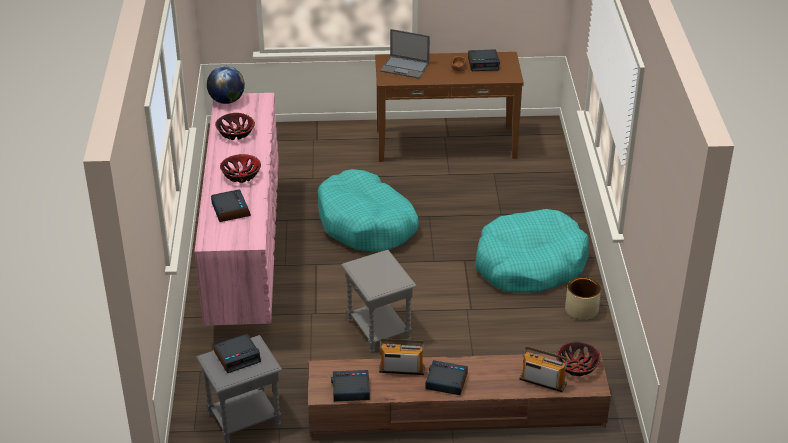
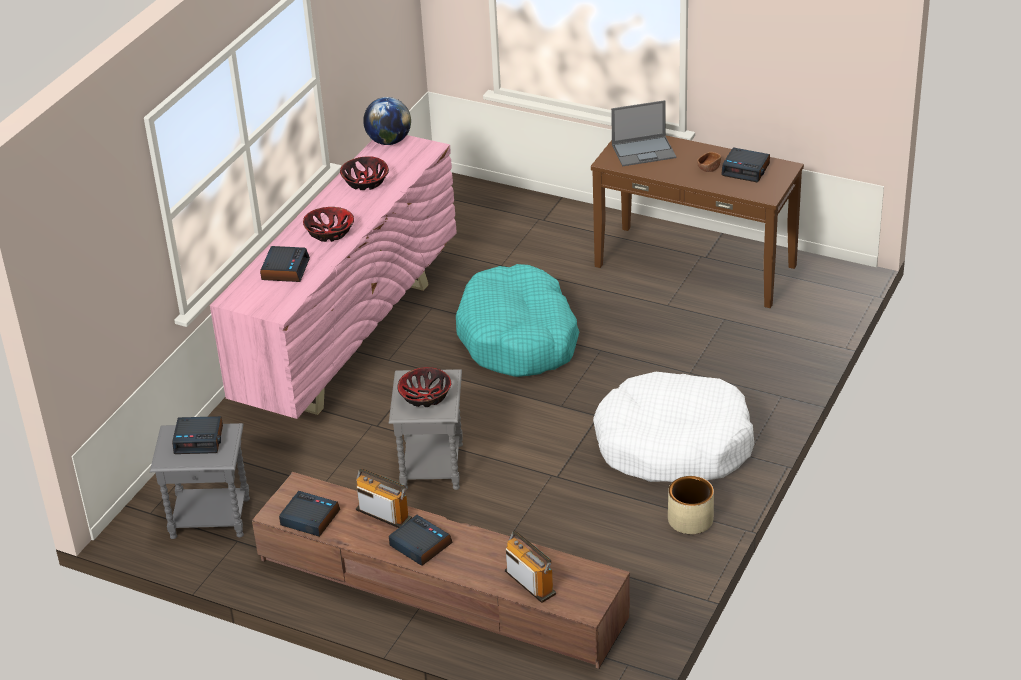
camera: 30 degrees right, 0 degrees up
laptop [380,29,430,79] -> laptop turned 60 degrees counterclockwise [611,100,676,166]
turquoise dog bed [475,209,589,293] -> white dog bed [593,372,754,482]
bowl [556,342,601,376] -> bowl moved to [397,367,452,407]

